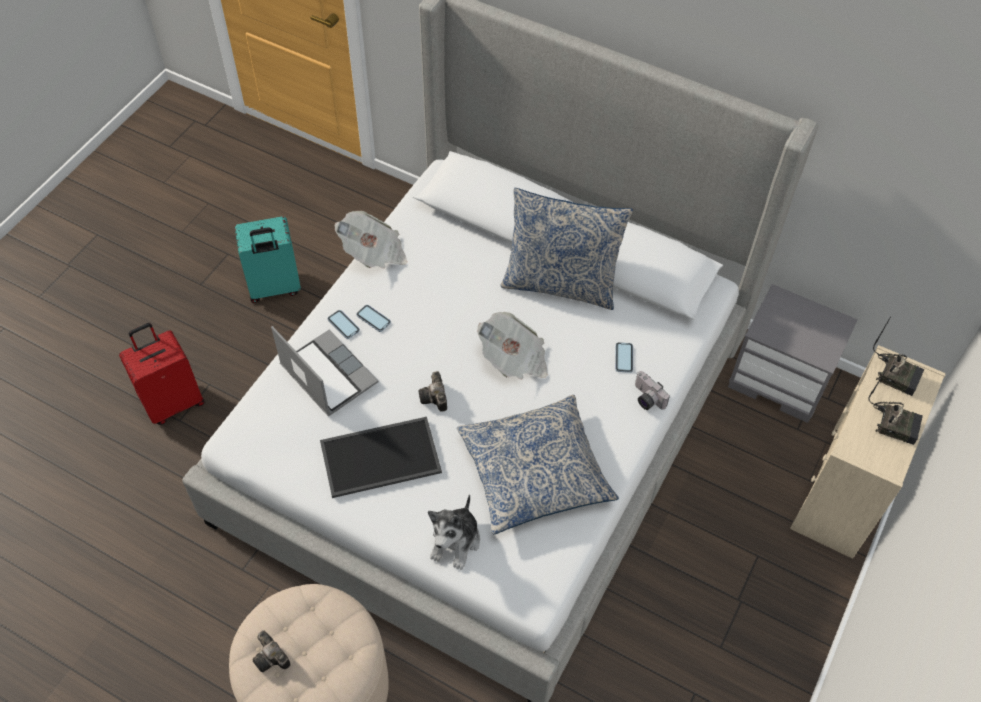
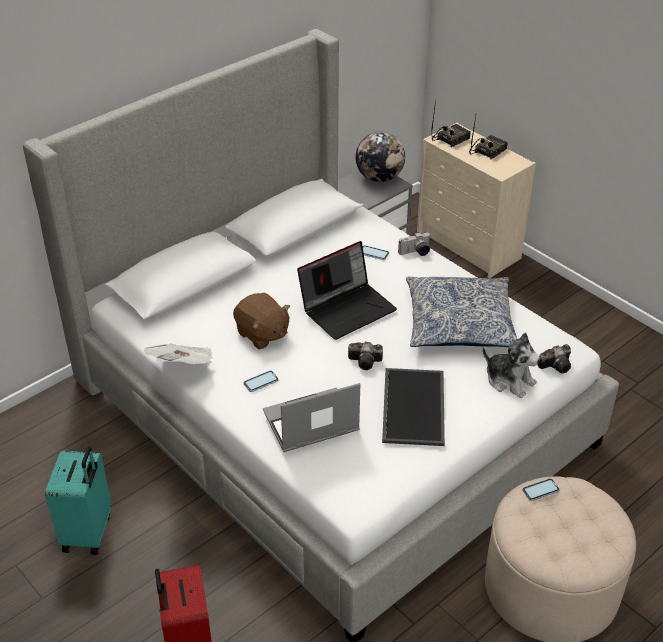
camera: 70 degrees left, 15 degrees down
camera [253,630,290,672] -> camera moved to [538,344,571,374]
phone [328,310,360,339] -> phone moved to [522,478,560,501]
newspaper [477,312,548,380] -> laptop [297,241,397,340]
pillow [500,188,633,310] -> none
none -> brown plush toy [233,293,290,349]
none -> globe [356,132,405,182]

